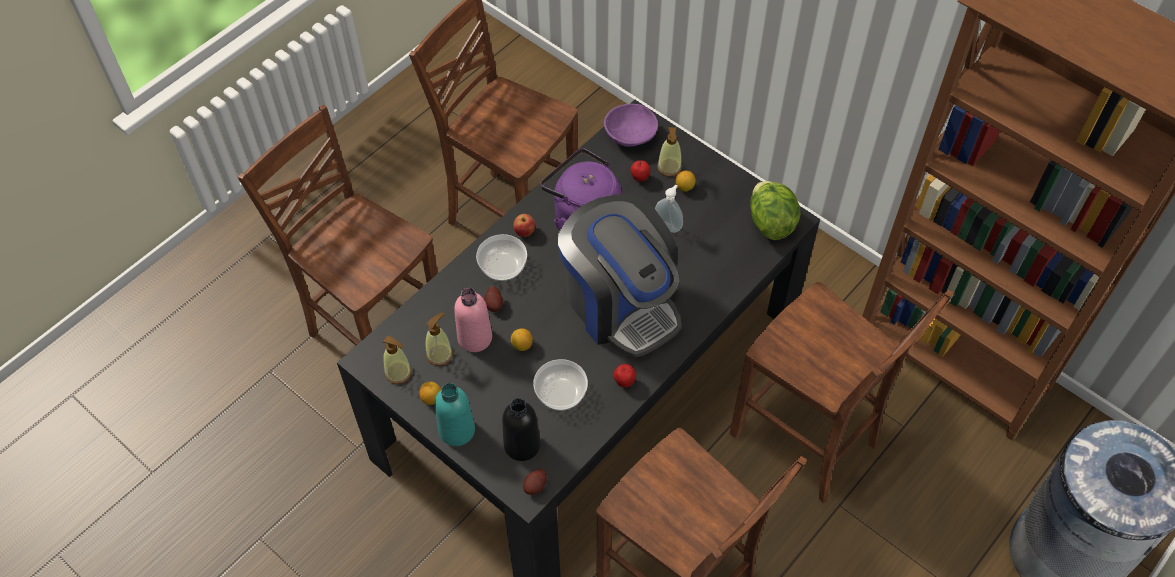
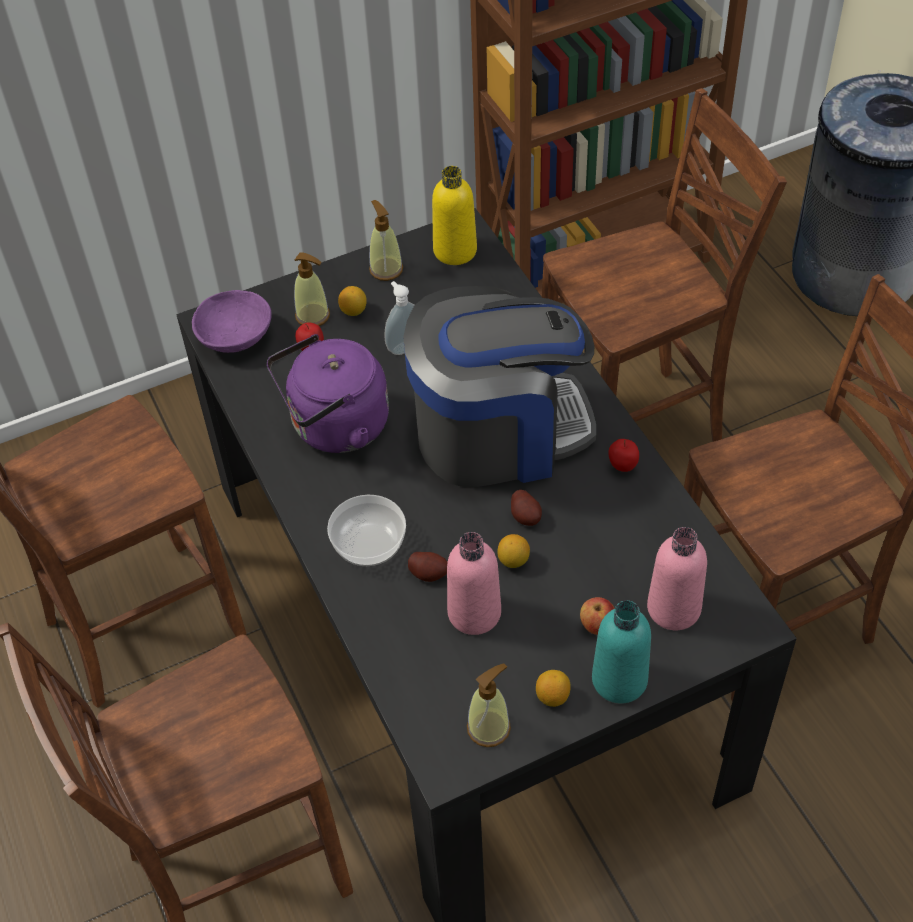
camera: 65 degrees left, 5 degrees down
soap dispenser [425,312,453,366] -> soap dispenser moved to [369,200,403,281]
black bottle [502,398,541,461] -> pink bottle [647,527,707,630]
apple [513,214,535,237] -> apple moved to [580,597,615,635]
potato [523,469,547,495] -> potato moved to [511,490,542,526]
bowl [533,359,588,411] -> none
lettuce [750,181,801,240] -> yellow bottle [432,166,477,265]

